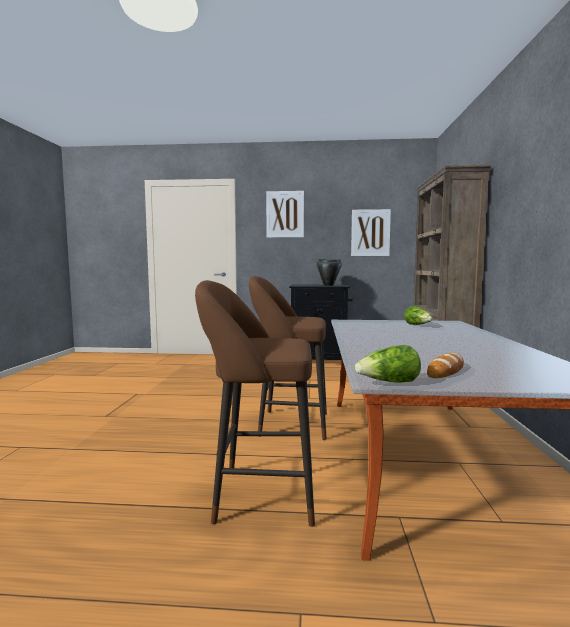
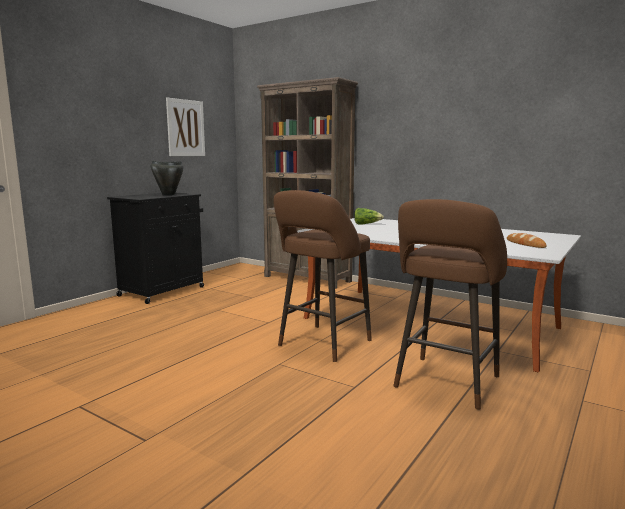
camera: 60 degrees left, 5 degrees up
picture [266,191,304,238] -> none
lettuce [355,345,421,382] -> none

